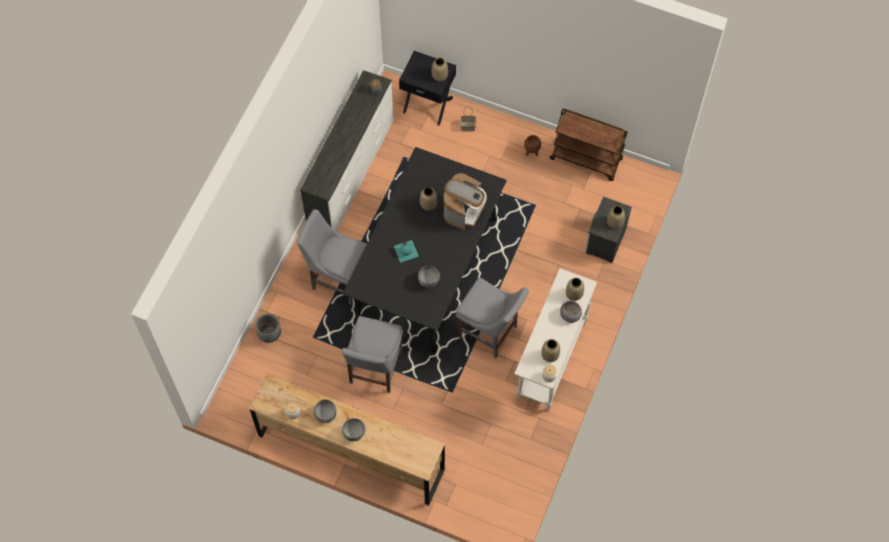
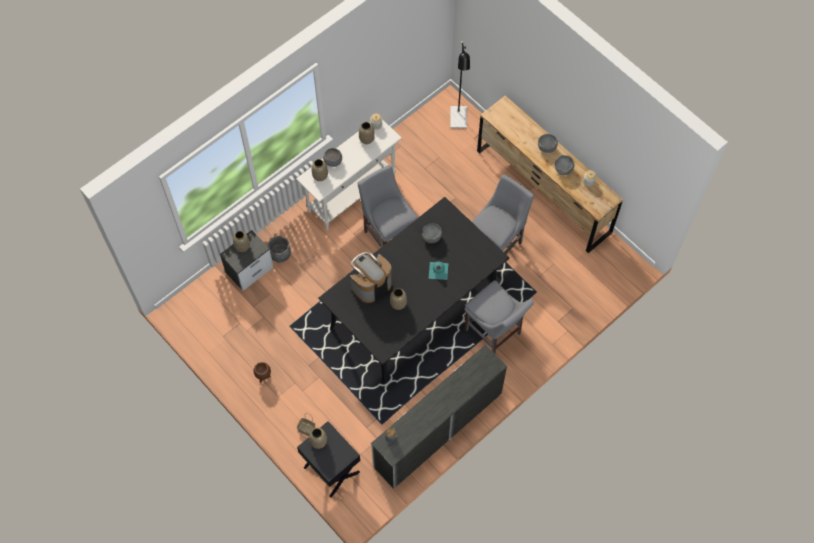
camera: 155 degrees left, 0 degrees up
grey planter [255,314,281,343] -> grey planter moved to [268,236,291,262]
brown cart [550,108,628,181] -> none
none -> black floor lamp [450,41,470,128]

